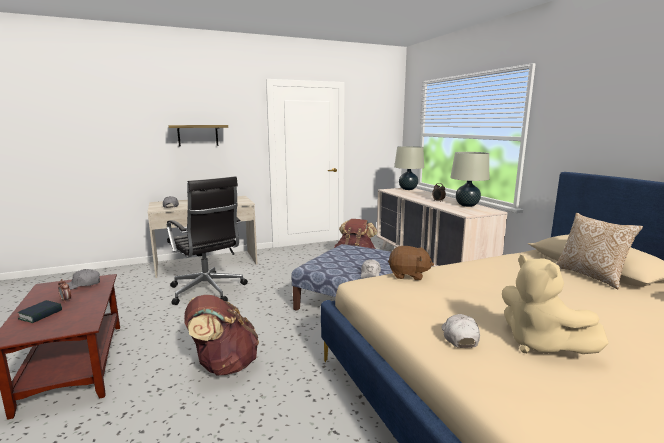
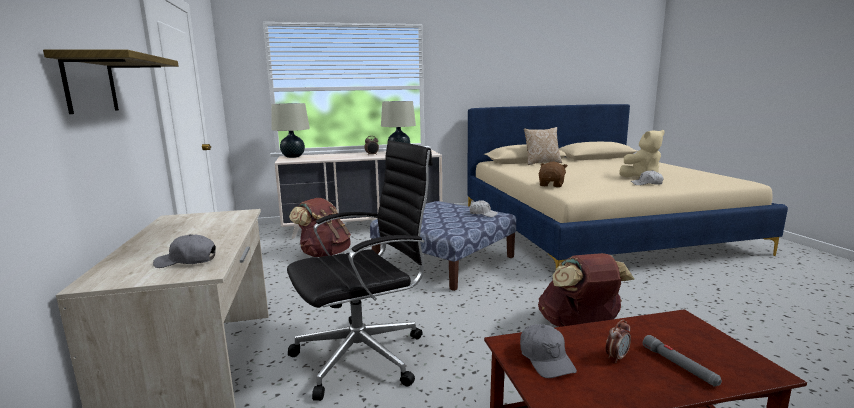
camera: 80 degrees left, 0 degrees up
book [17,300,62,323] -> grey flashlight [643,335,722,387]

